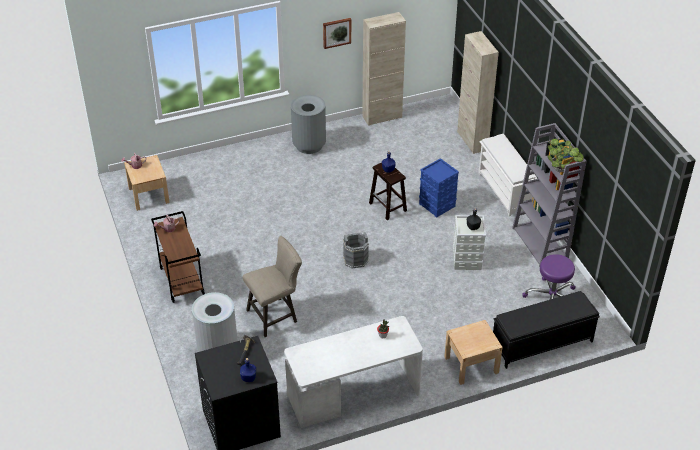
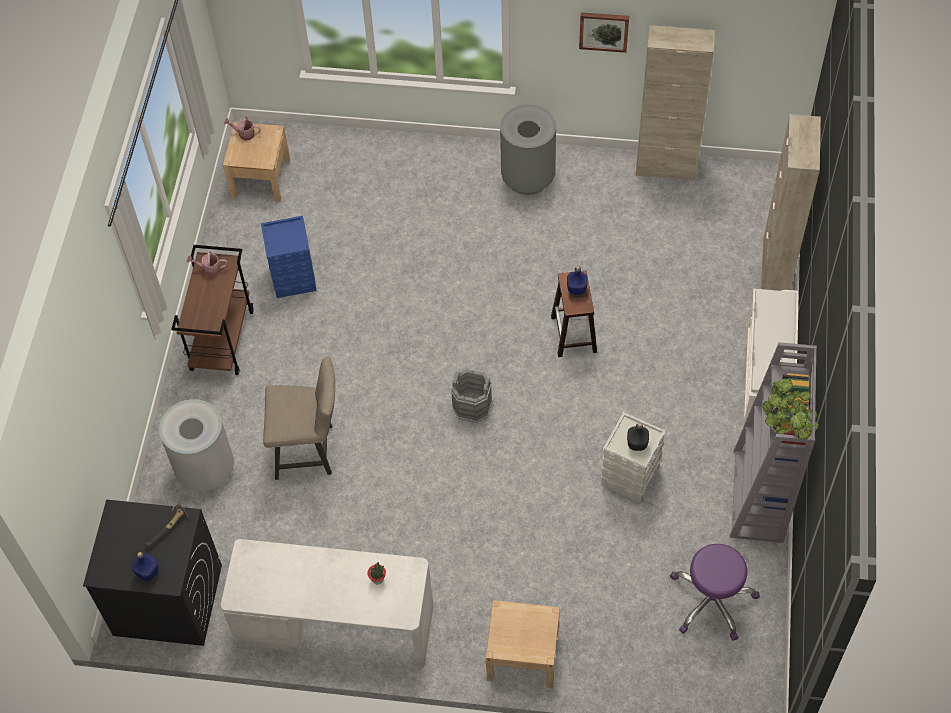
camera: 30 degrees right, 15 degrees up
blue storage box [419,158,459,218] -> blue storage box moved to [261,216,317,298]
black bench [493,291,600,369] -> none

